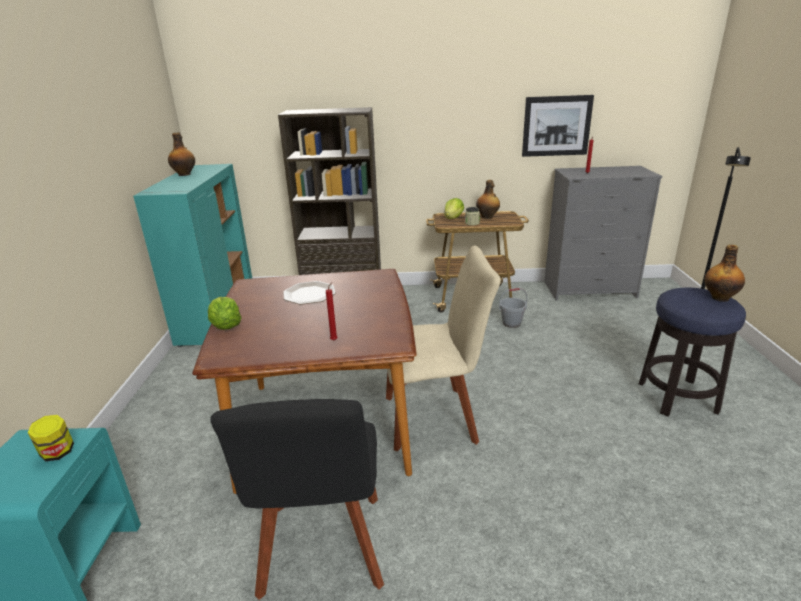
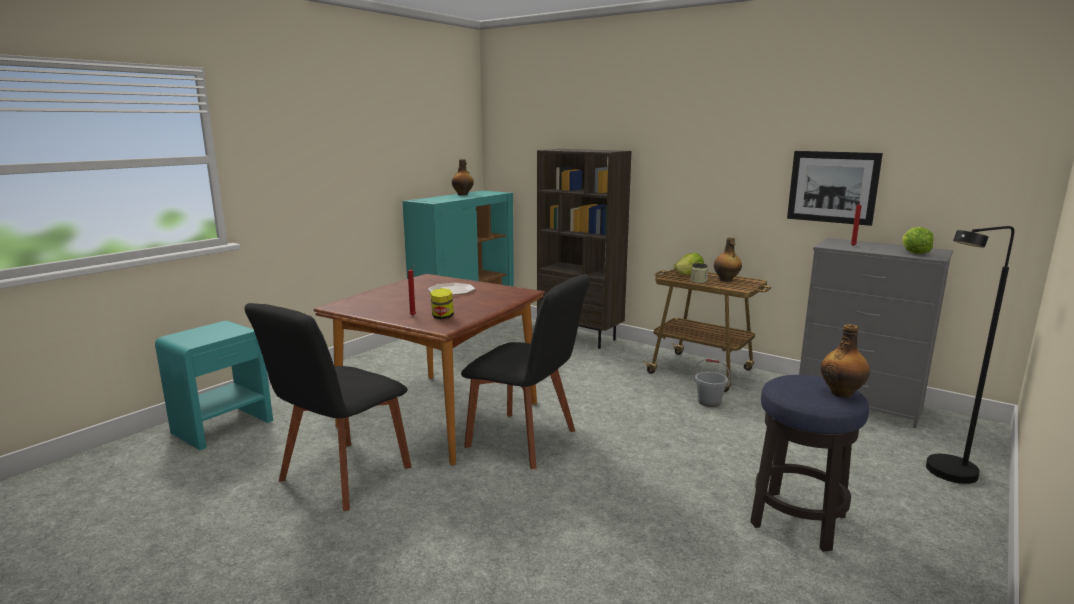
camera: 35 degrees right, 10 degrees down
jar [27,415,74,461] -> jar moved to [430,288,454,319]
lettuce [208,297,242,330] -> lettuce moved to [902,227,934,254]
beige chair [386,246,501,451] -> black chair [461,274,590,470]

